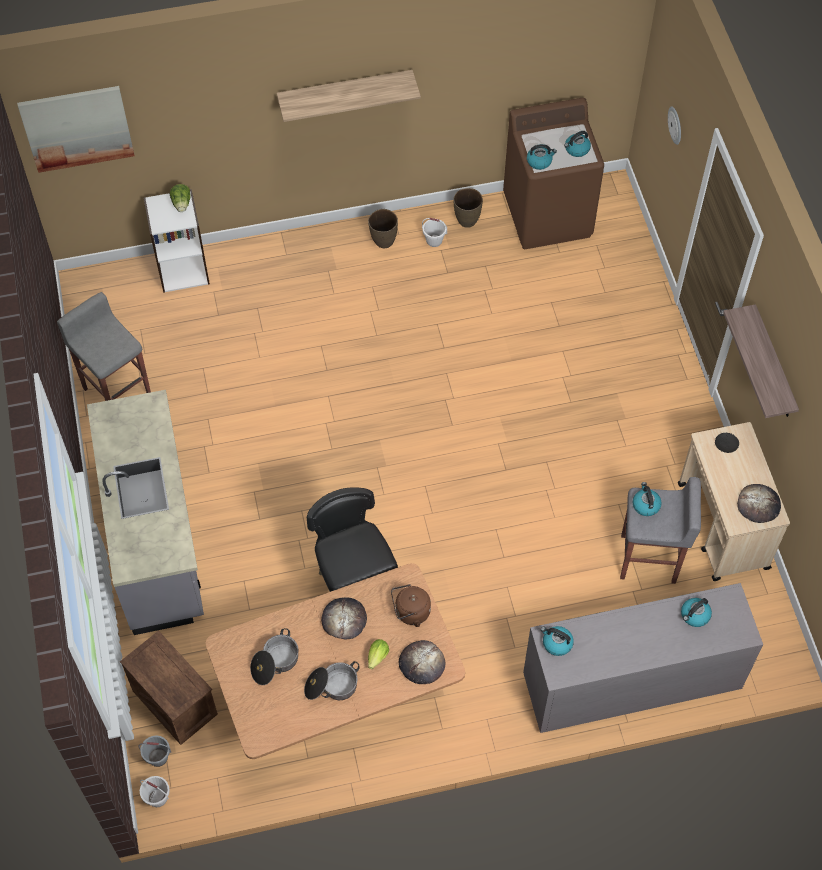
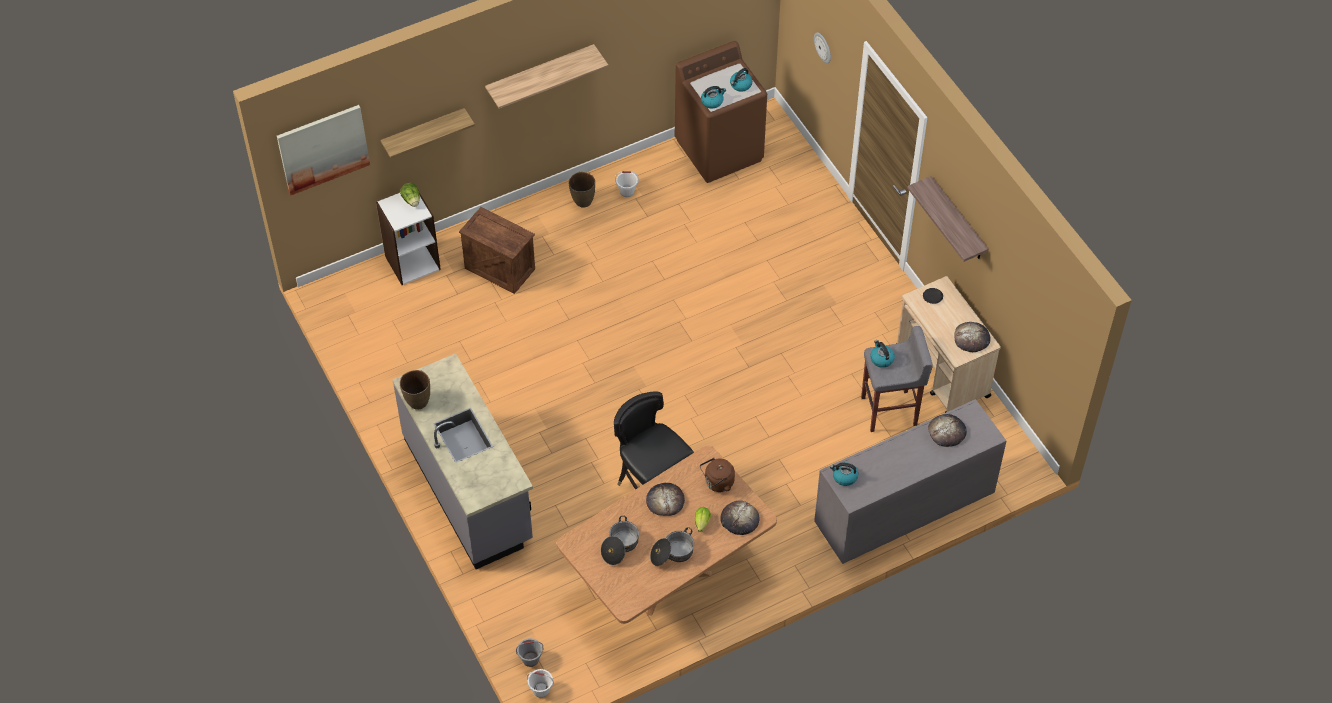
camera: 15 degrees left, 5 degrees down
grey stool [57,292,151,401] -> none
crate [120,631,218,745] -> crate moved to [459,207,535,294]
brown vase [453,188,483,228] -> brown vase moved to [400,370,430,410]
kettle [681,598,712,627] -> bread [928,414,967,447]
none -> shelf [381,108,475,158]

